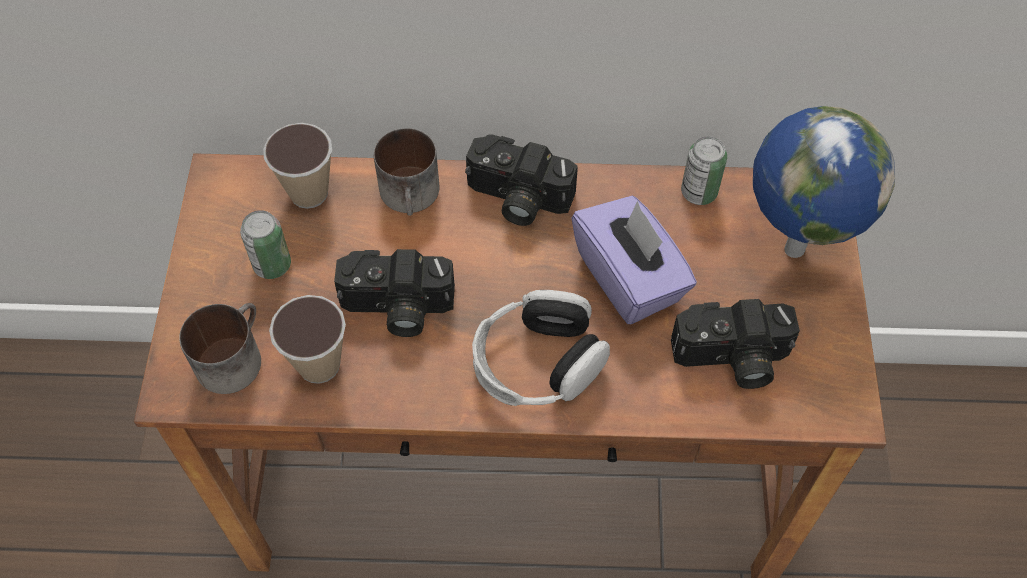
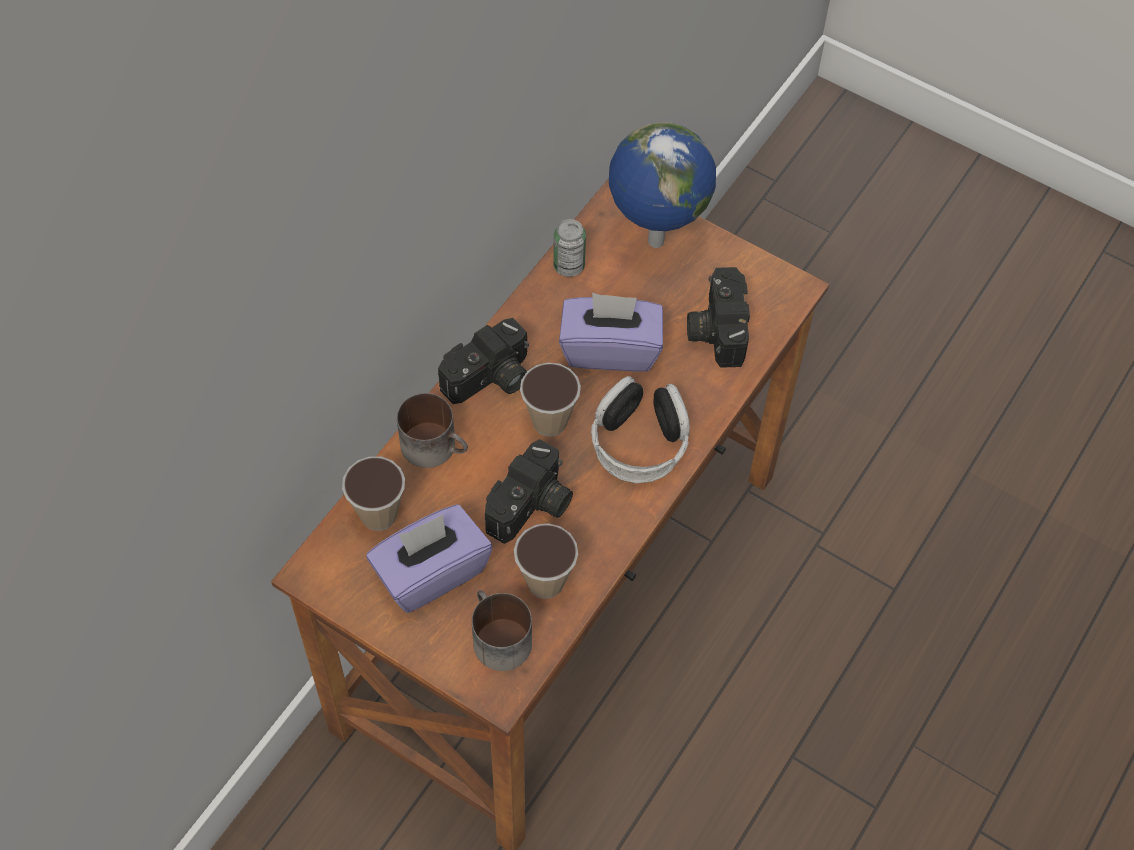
camera: 60 degrees left, 0 degrees up
can [240,210,291,279] -> purple tissue box [366,504,492,613]
camera [671,299,800,389] -> camera turned 150 degrees clockwise [687,267,750,368]
none -> cup [520,362,581,436]

